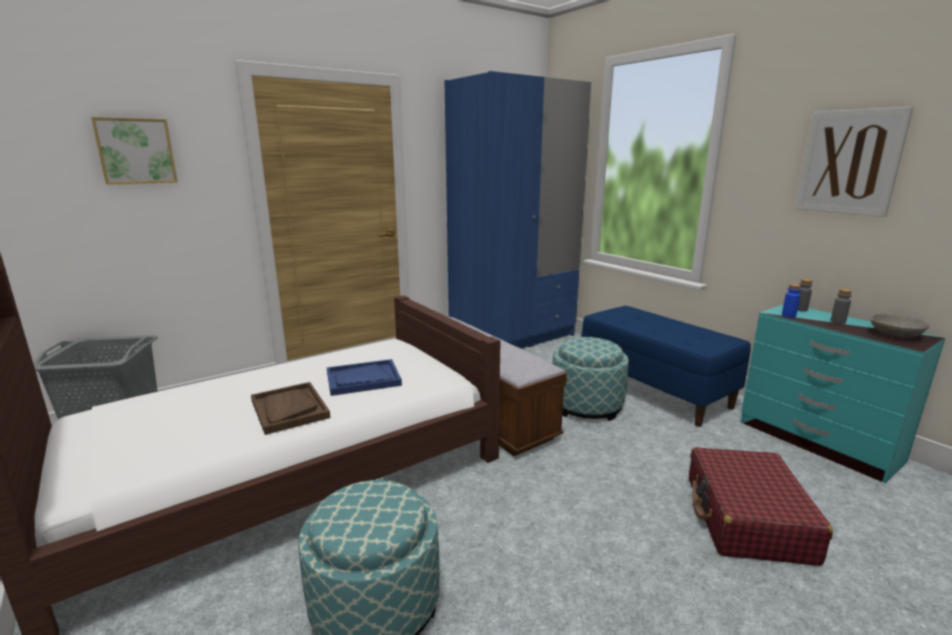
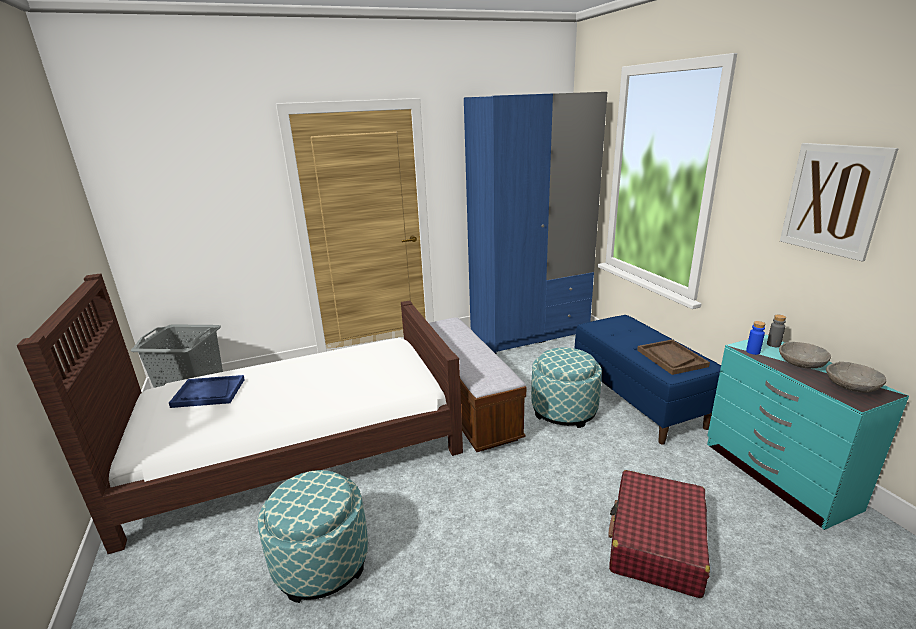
camera: 15 degrees right, 5 degrees up
picture [91,117,178,185] -> none
brown tray [251,382,330,435] -> brown tray moved to [637,339,710,375]
blue tray [327,359,402,396] -> blue tray moved to [169,375,245,408]
grey bottle [831,289,852,324] -> grey bowl [779,342,831,368]

